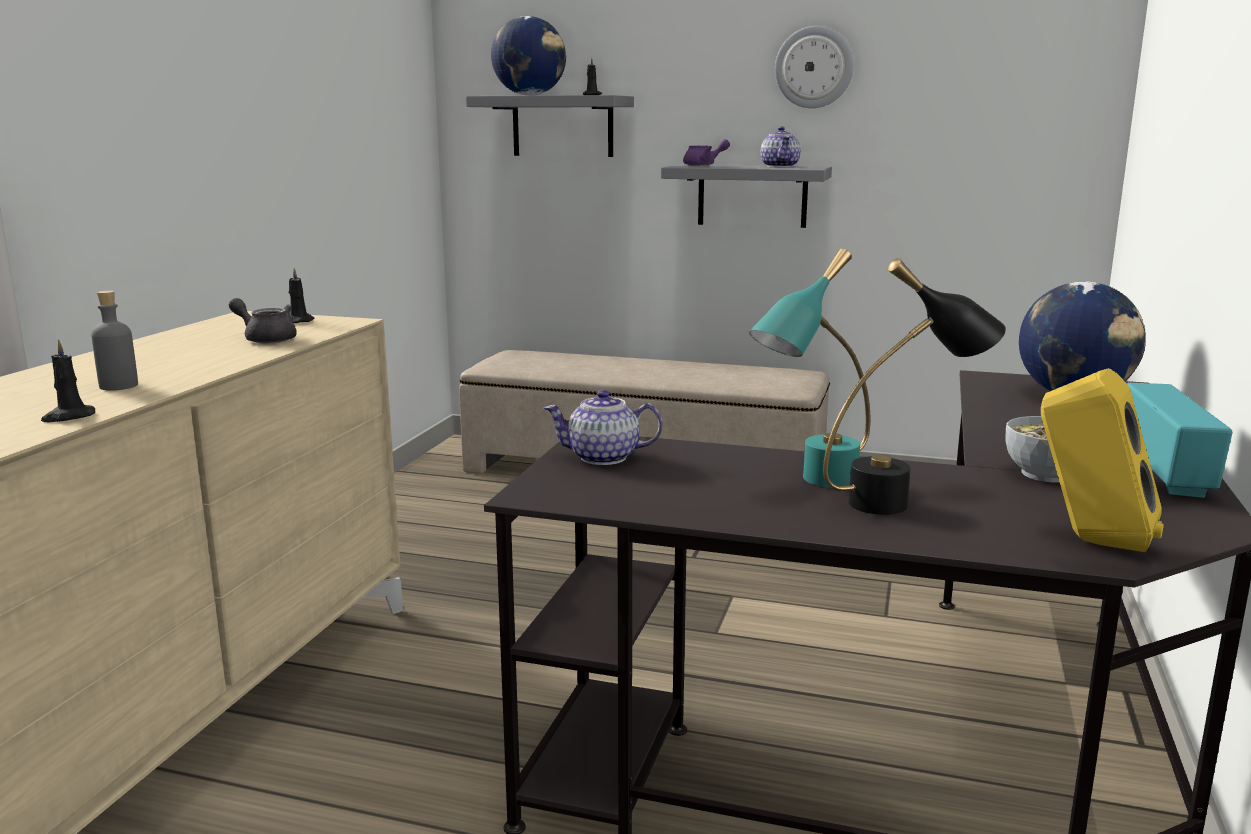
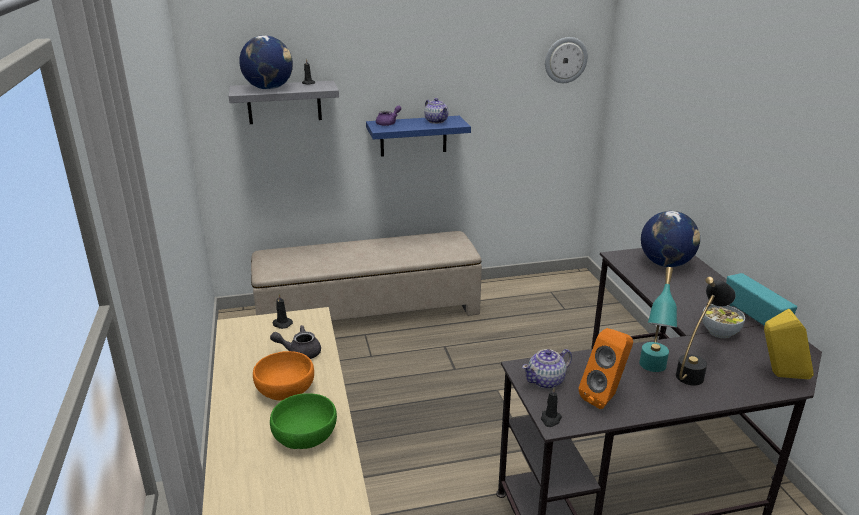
camera: 30 degrees left, 10 degrees up
black candle [41,339,95,422] -> black candle moved to [541,388,562,427]
grey bottle [91,290,138,391] -> green bowl [270,393,337,449]
grey shelf [661,164,832,228] -> blue shelf [366,116,471,157]
wall clock [775,26,854,108] -> wall clock moved to [545,37,588,83]
none -> orange bowl [253,351,314,400]
none -> orange speaker [578,328,633,409]

